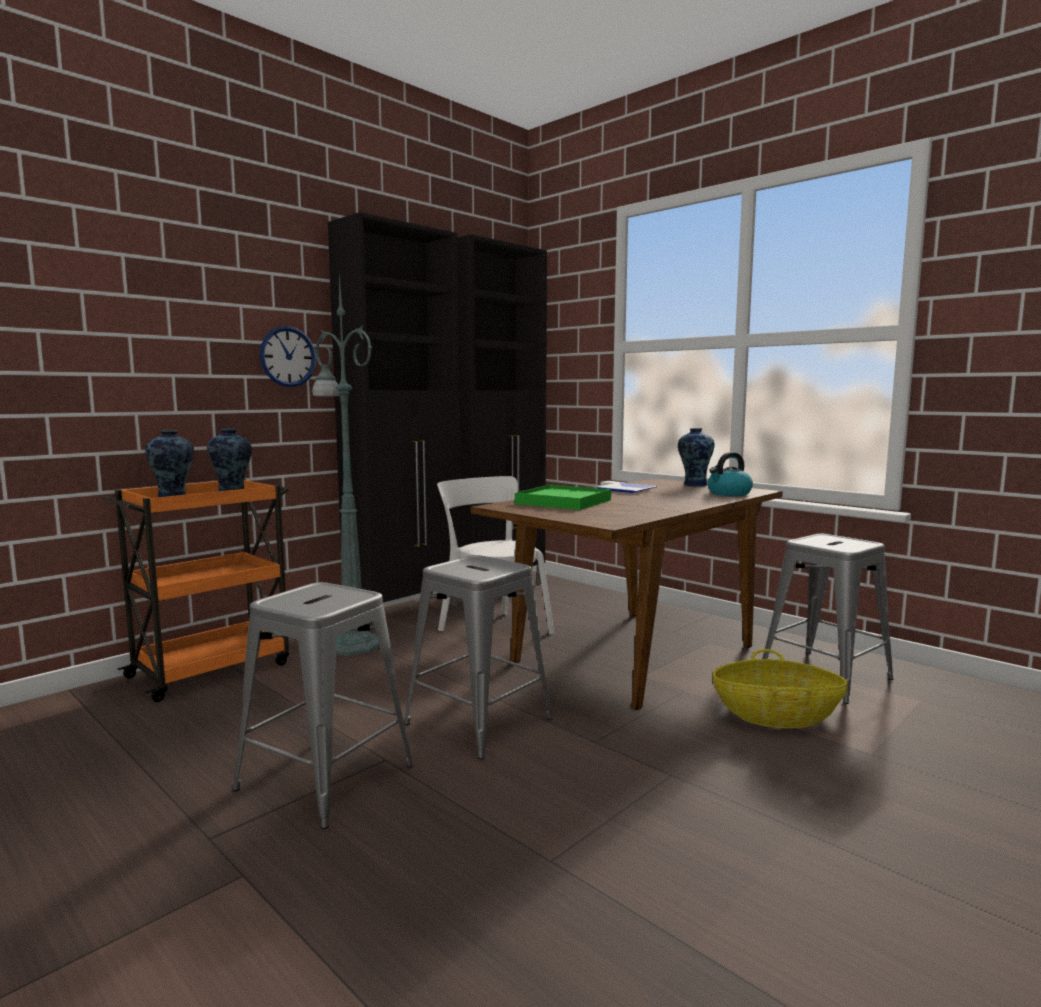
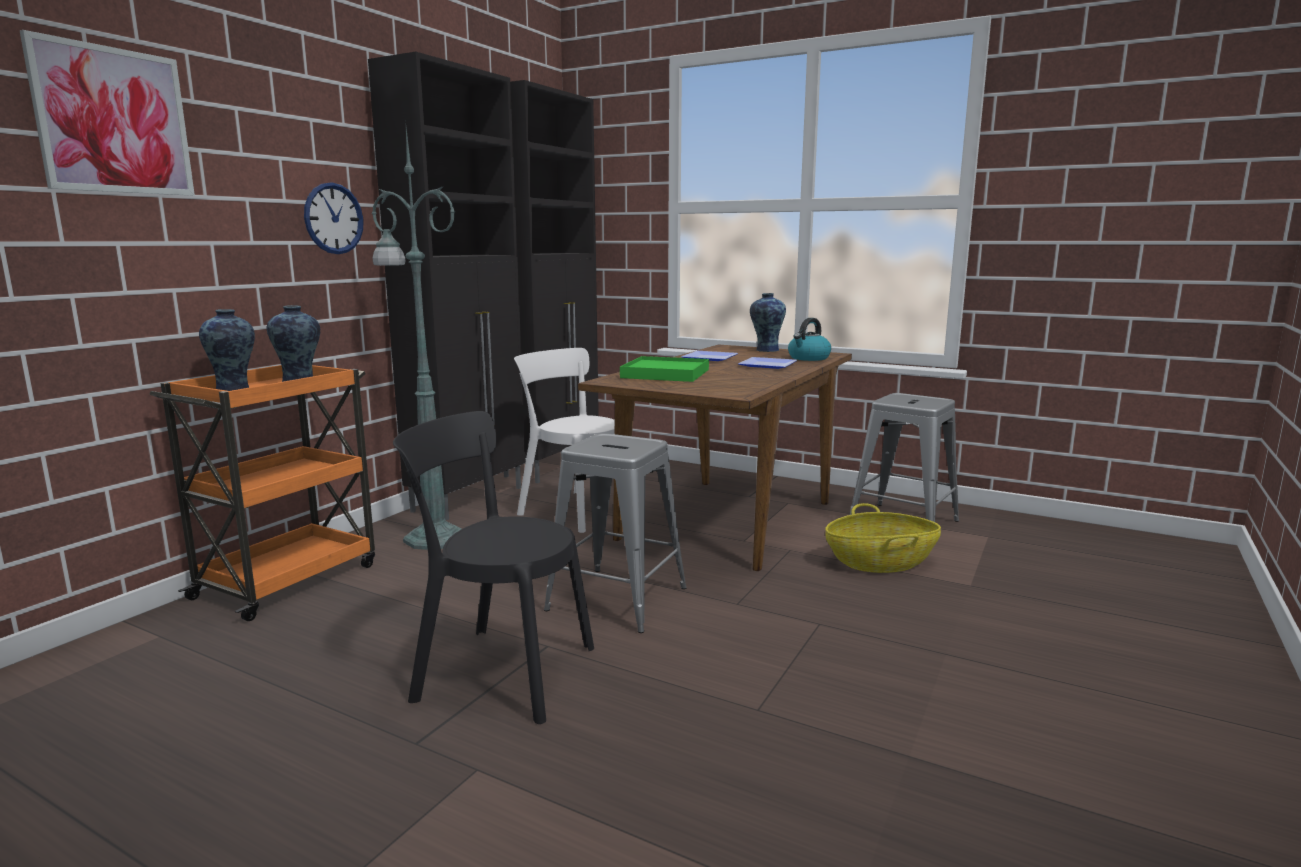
camera: 15 degrees left, 5 degrees up
grey stool [232,582,413,829] -> black chair [393,411,594,724]
none -> picture [20,30,195,196]
none -> plate [738,357,797,369]

